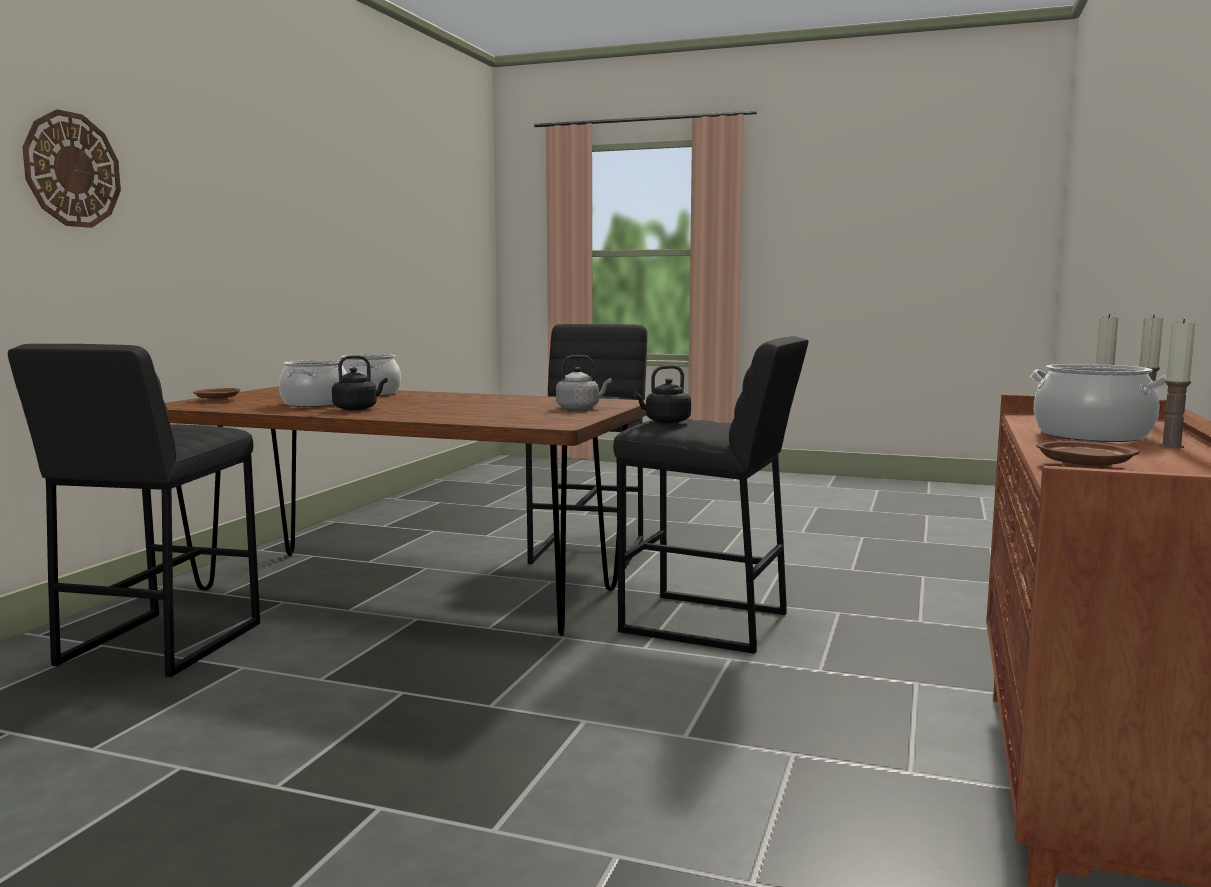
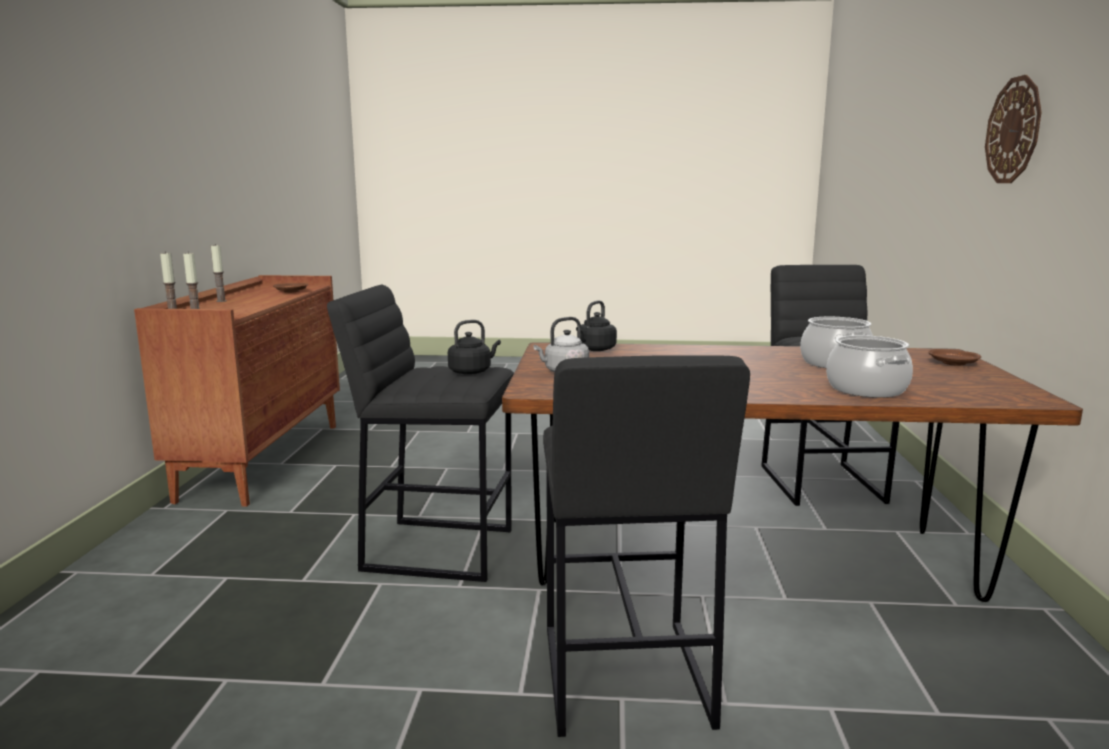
camera: 165 degrees right, 5 degrees up
black kettle [332,355,388,410] -> black kettle moved to [576,300,617,351]
cooking pot [1030,364,1167,442] -> none

